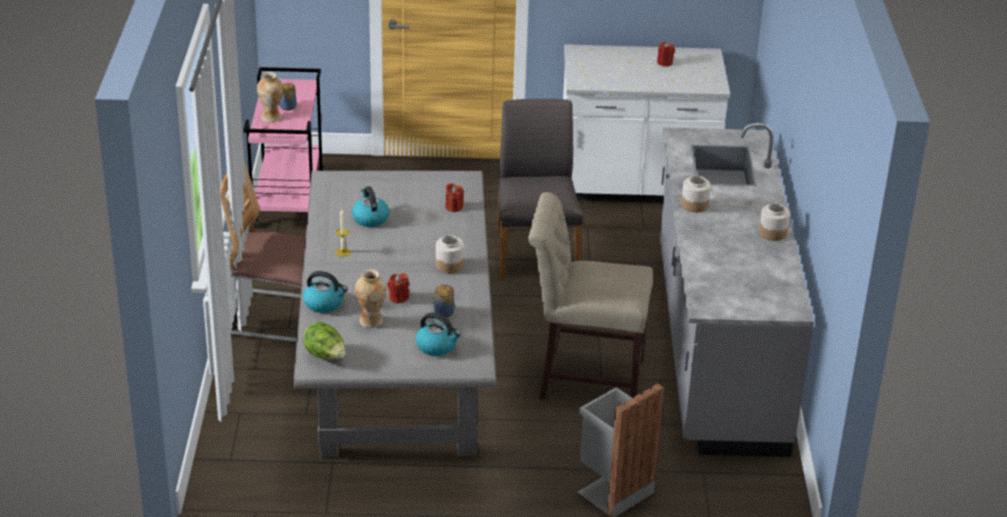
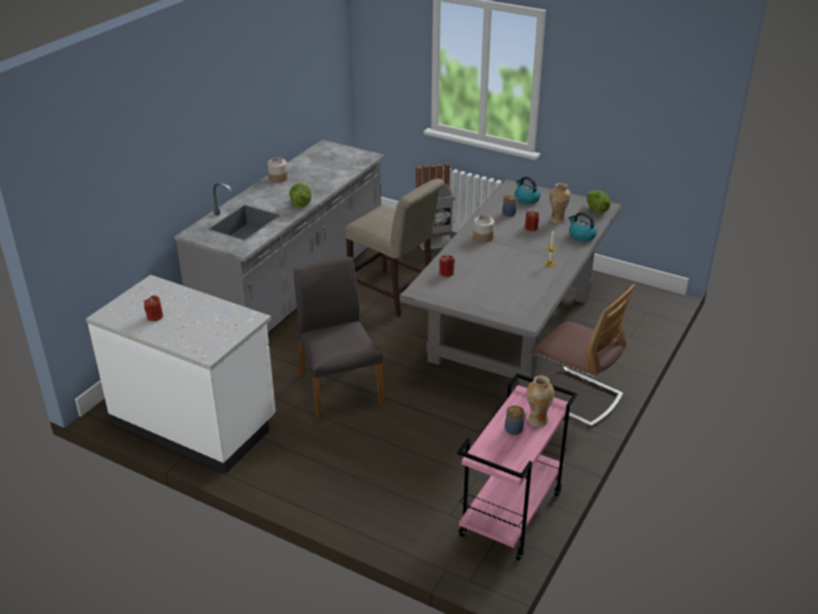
camera: 150 degrees left, 0 degrees up
kettle [352,186,389,227] -> none
grey chair [497,99,583,279] -> grey chair turned 135 degrees clockwise [293,257,384,422]
jar [681,176,711,213] -> lettuce [289,183,312,208]

